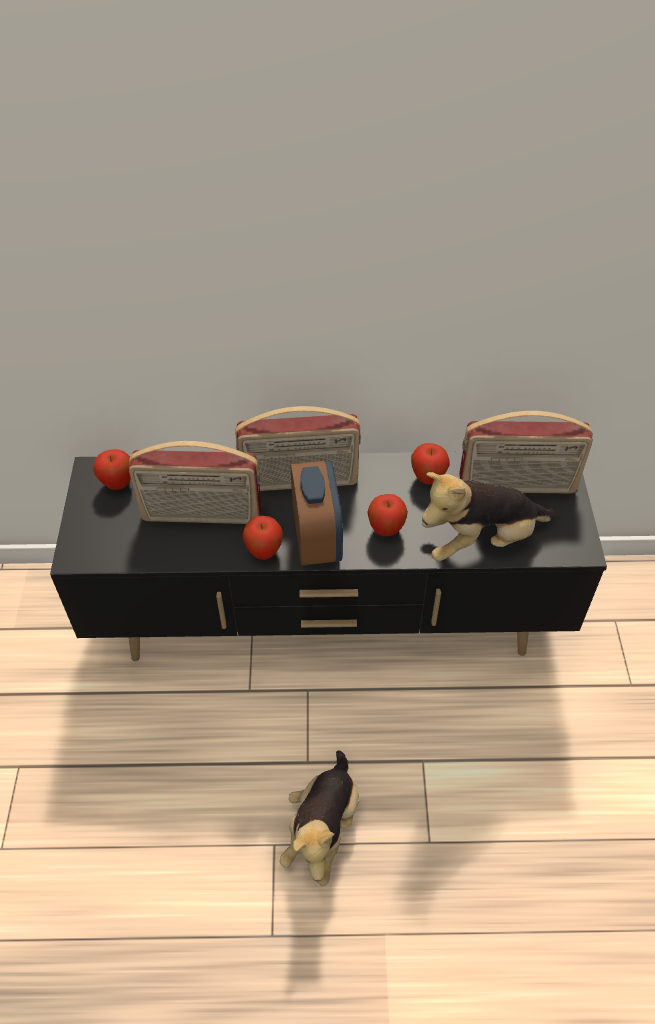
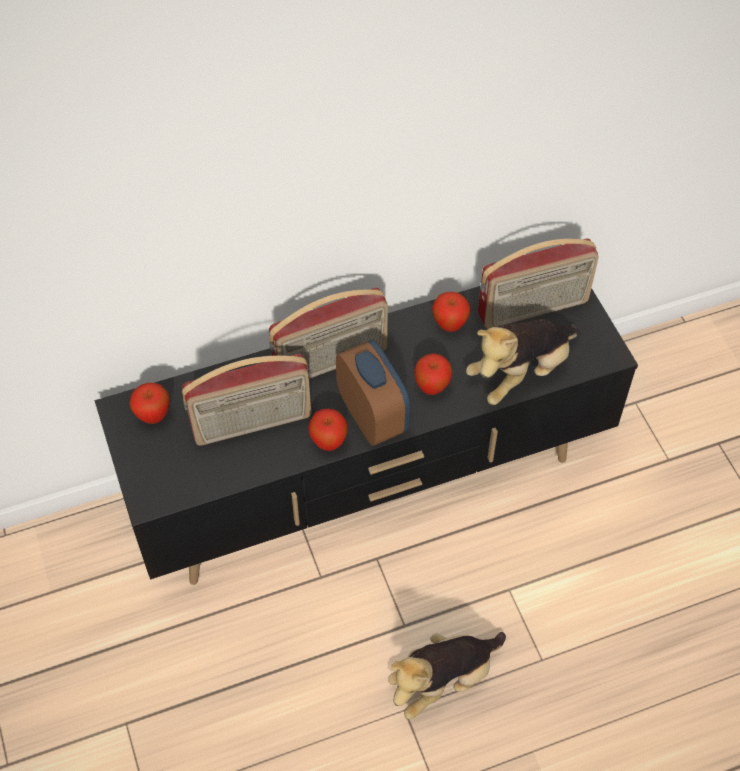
camera: 20 degrees left, 5 degrees up
plush toy [280,750,359,886] -> plush toy turned 60 degrees clockwise [388,632,506,719]

